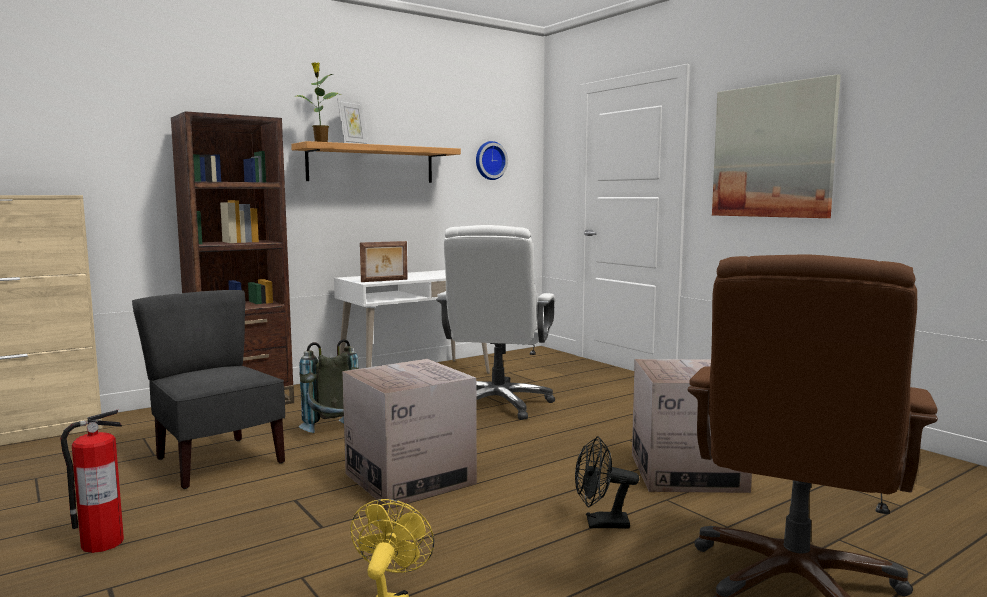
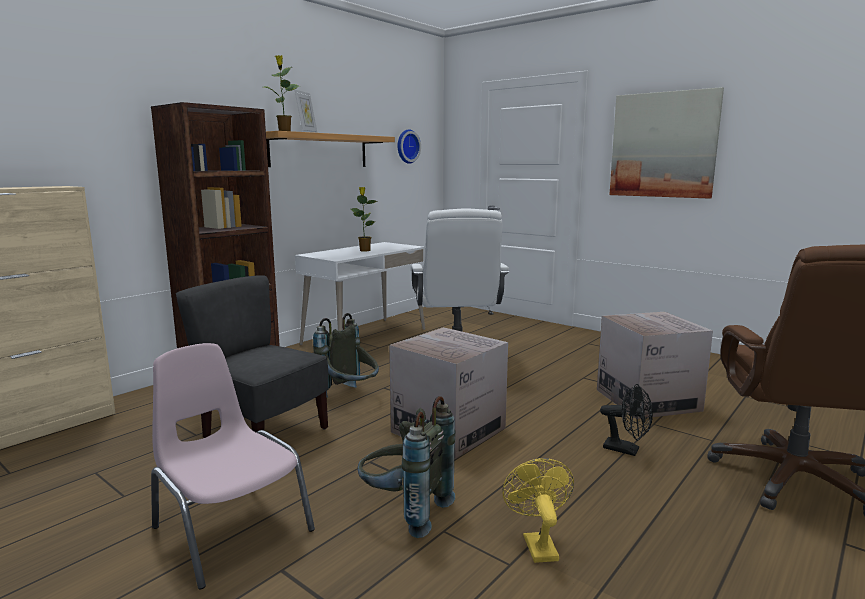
camera: 15 degrees left, 5 degrees up
fire extinguisher [60,410,124,553] -> pink chair [151,343,315,590]
picture frame [360,241,408,282] -> none
black fan [575,436,639,529] -> black fan turned 135 degrees counterclockwise [600,384,653,456]
none -> potted plant [351,187,377,252]
none -> grey backpack [358,396,456,538]

